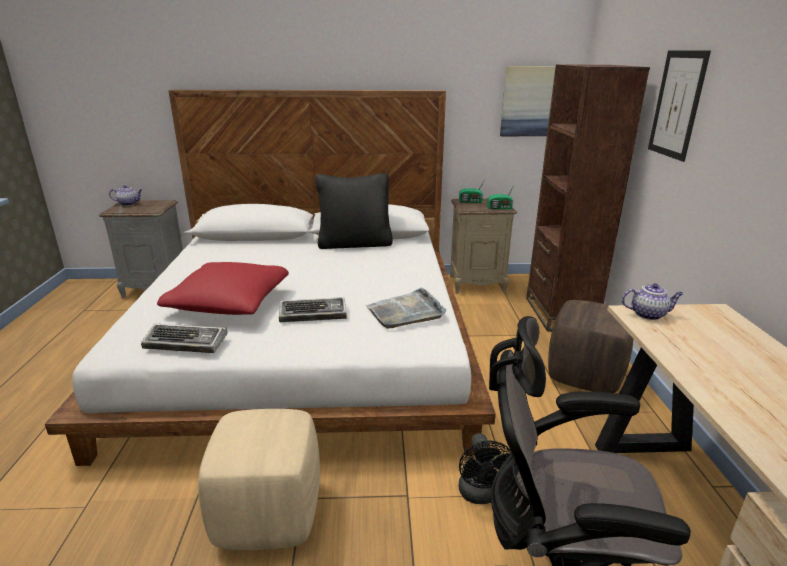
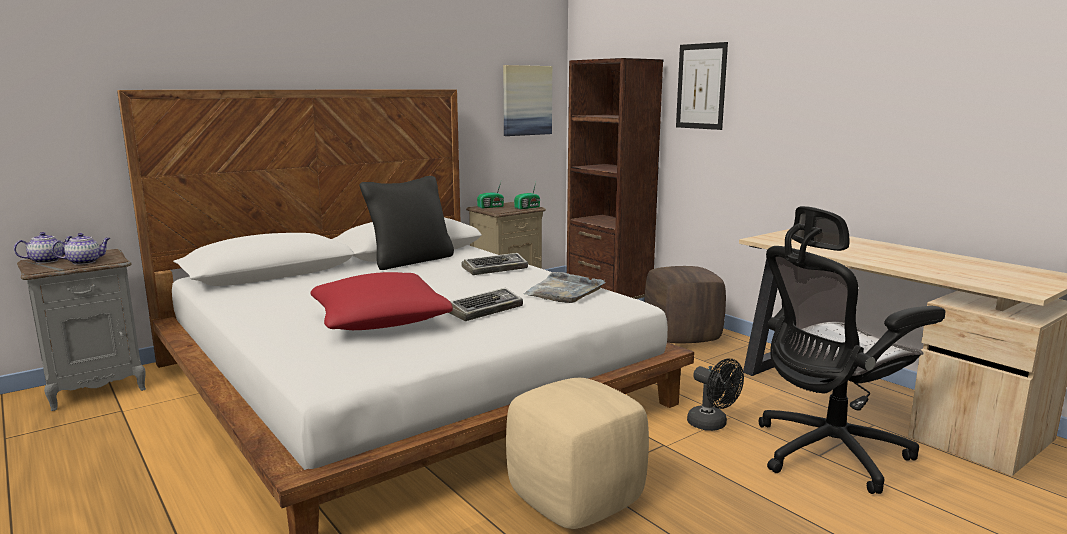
camera: 35 degrees left, 10 degrees down
keyboard [141,324,228,353] -> keyboard moved to [461,253,528,275]
teapot [622,283,684,320] -> teapot moved to [52,233,111,265]

